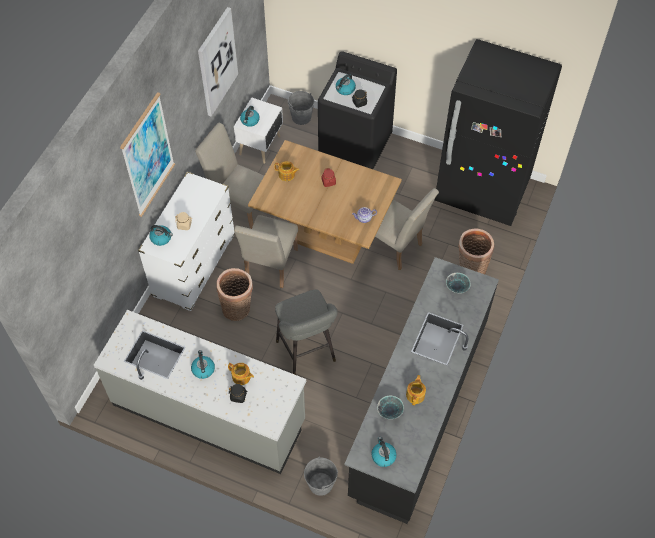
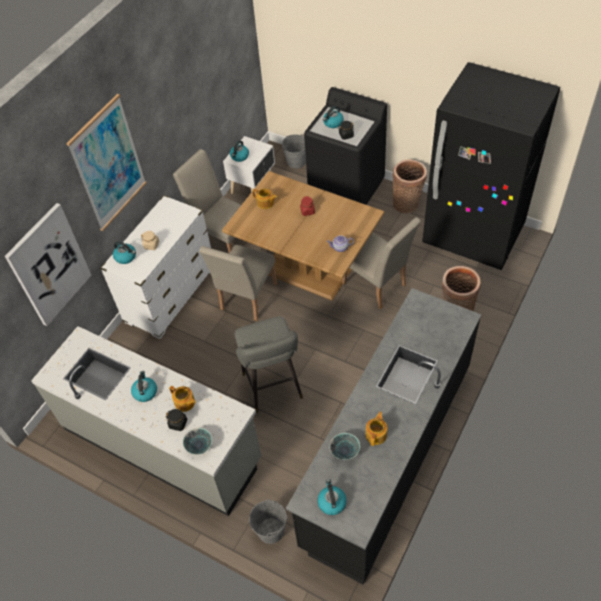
camera: 10 degrees right, 5 degrees down
picture [198,7,238,116] -> picture moved to [5,203,91,326]
basket [216,268,253,321] -> basket moved to [393,159,427,213]
bowl [446,273,471,293] -> bowl moved to [183,428,212,455]

